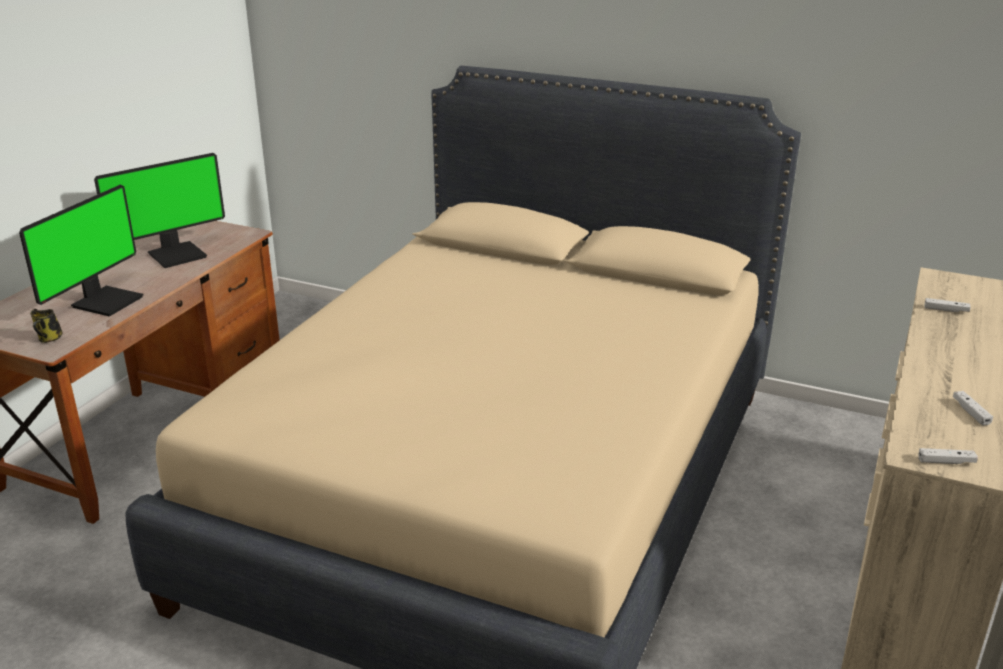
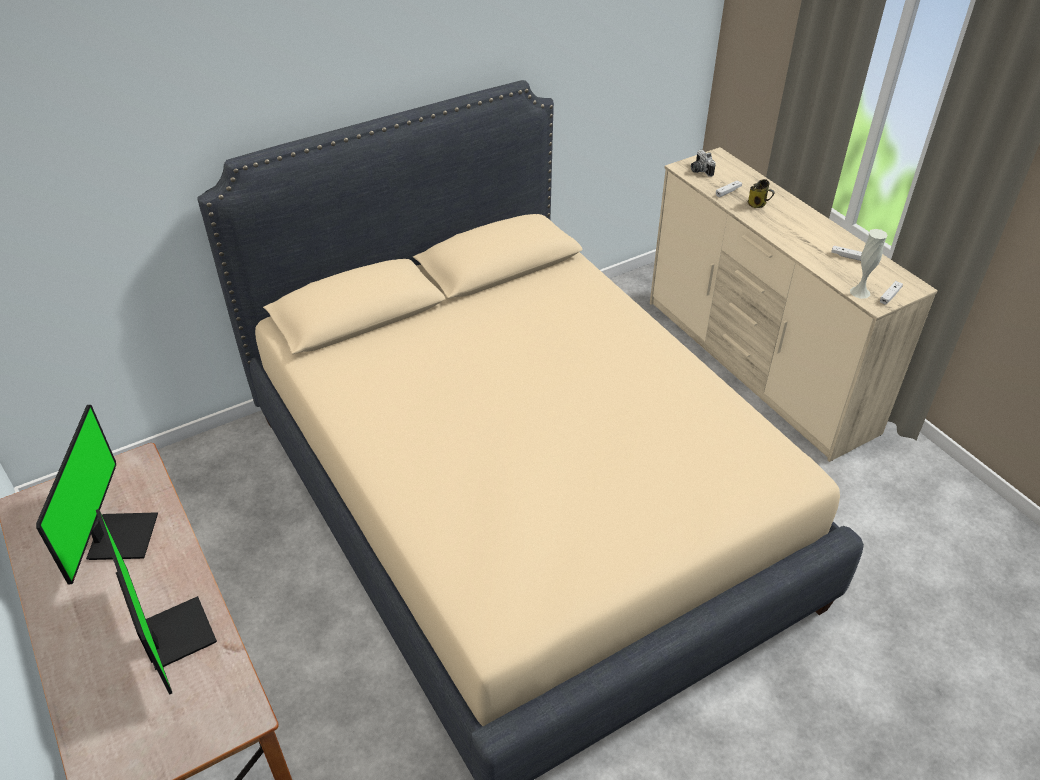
camera: 55 degrees left, 15 degrees up
mug [30,309,63,343] -> mug moved to [748,179,775,208]
none -> camera [691,150,716,177]
none -> white vase [850,229,888,299]

